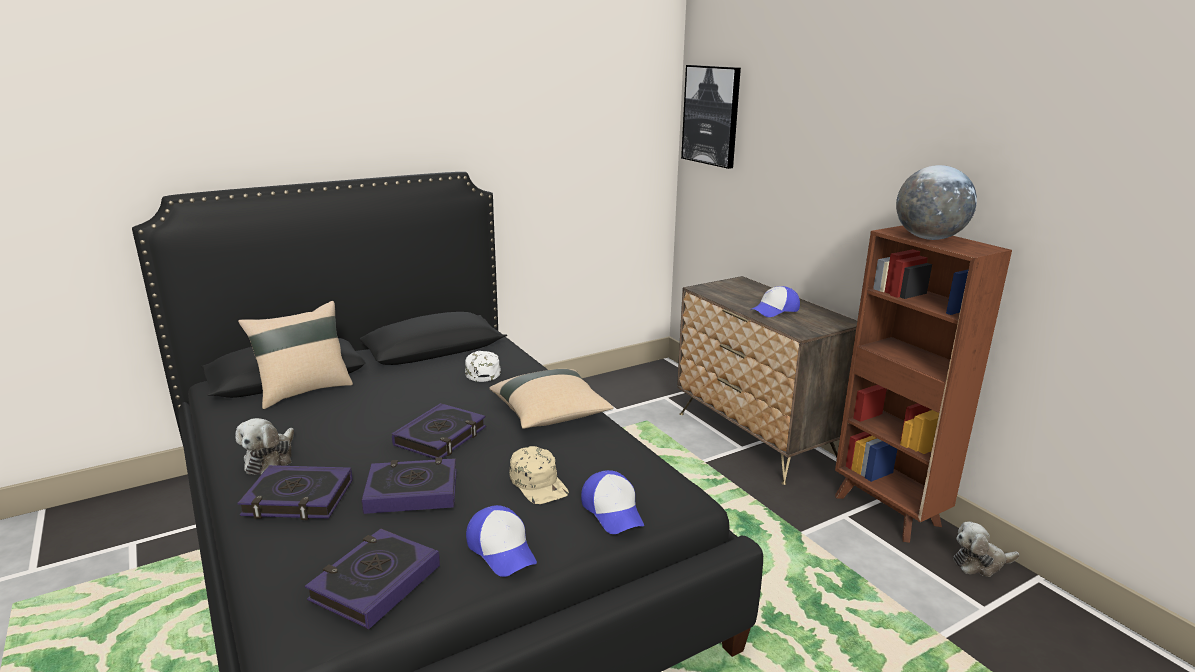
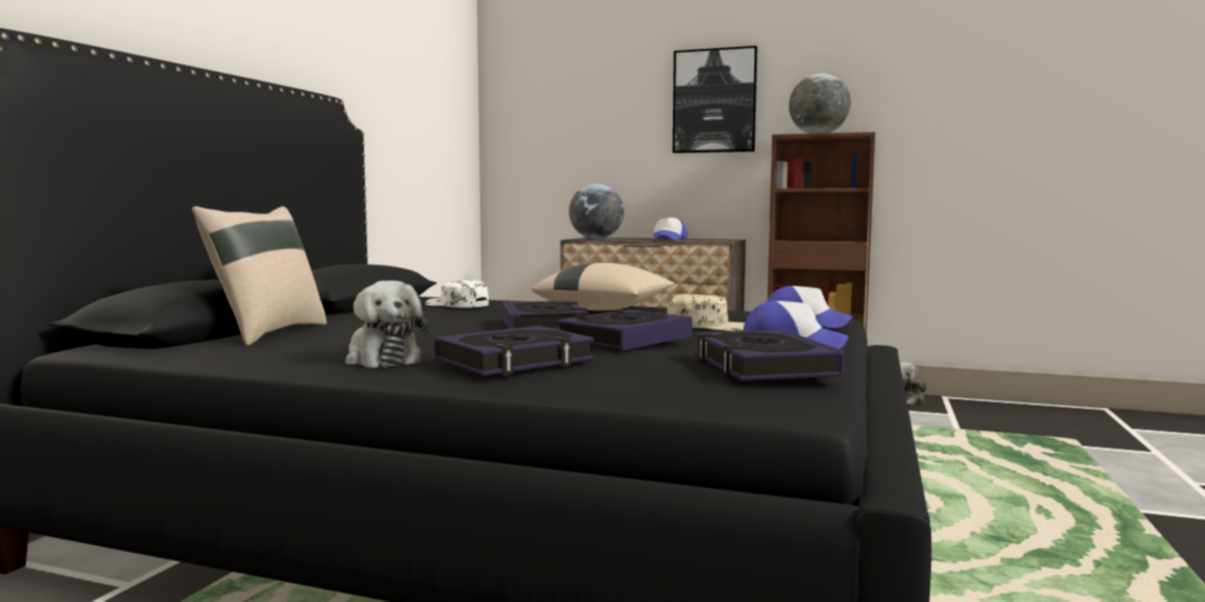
camera: 40 degrees left, 15 degrees down
picture [681,65,741,169] -> picture moved to [673,46,758,153]
none -> globe [569,184,624,239]

